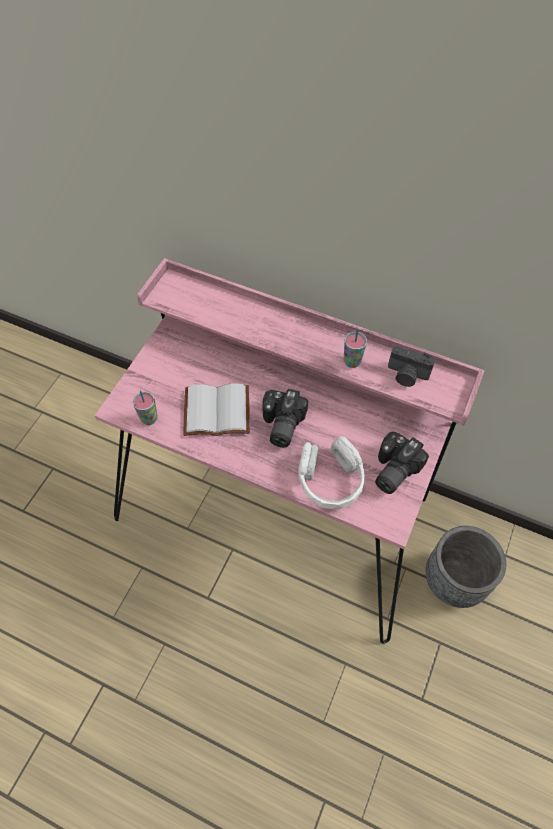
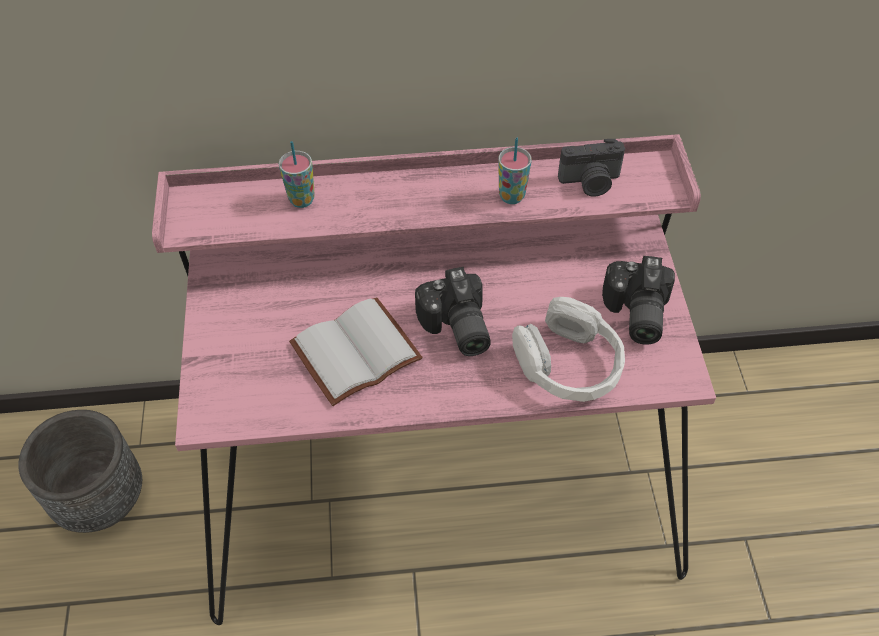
camera: 30 degrees left, 5 degrees down
cup [133,390,158,425] -> cup moved to [279,141,315,208]
grey planter [426,526,506,608] -> grey planter moved to [18,410,142,533]

